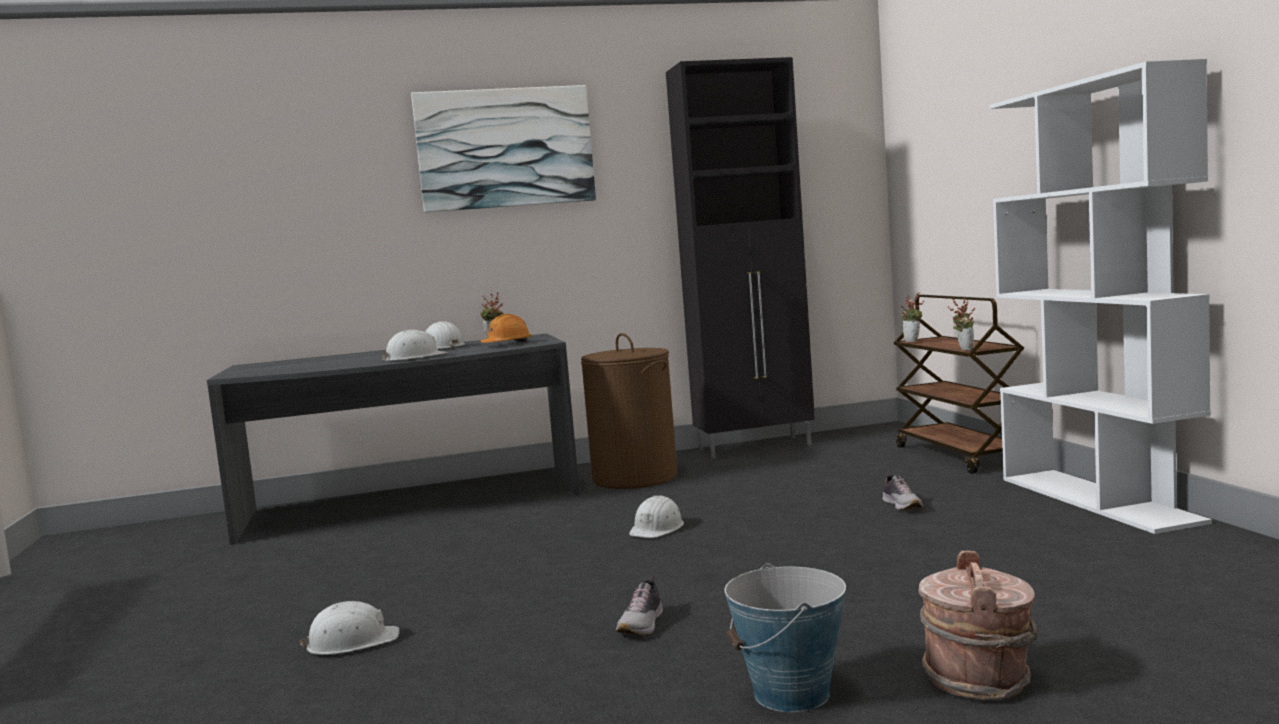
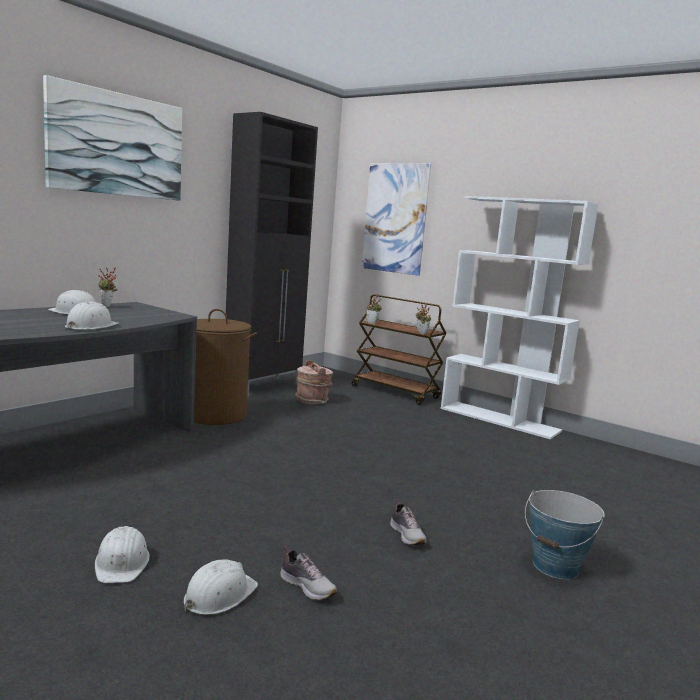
camera: 40 degrees left, 5 degrees up
orange hard hat [480,314,532,342] -> none
white hard hat [629,495,684,538] -> white hard hat moved to [95,526,150,583]
shoe [883,473,923,510] -> shoe moved to [280,546,337,600]
brown bucket [919,551,1038,700] -> brown bucket moved to [295,360,333,405]
none -> picture [362,163,431,276]

